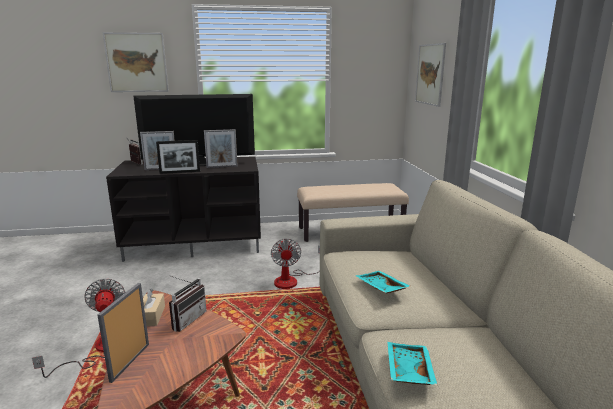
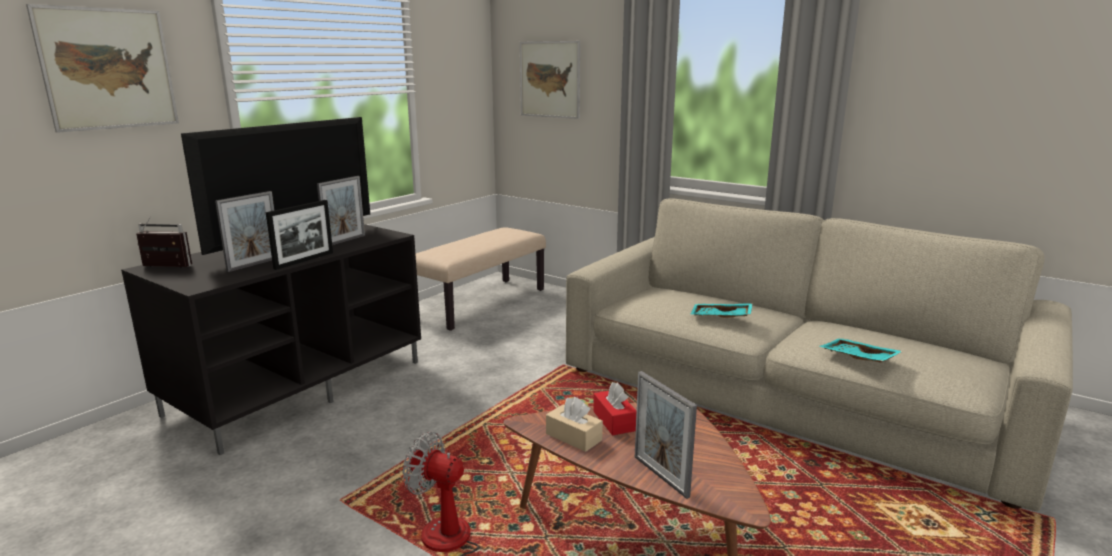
camera: 45 degrees left, 0 degrees up
radio [169,275,206,332] -> red tissue box [593,382,636,435]
fan [271,239,320,289] -> none

